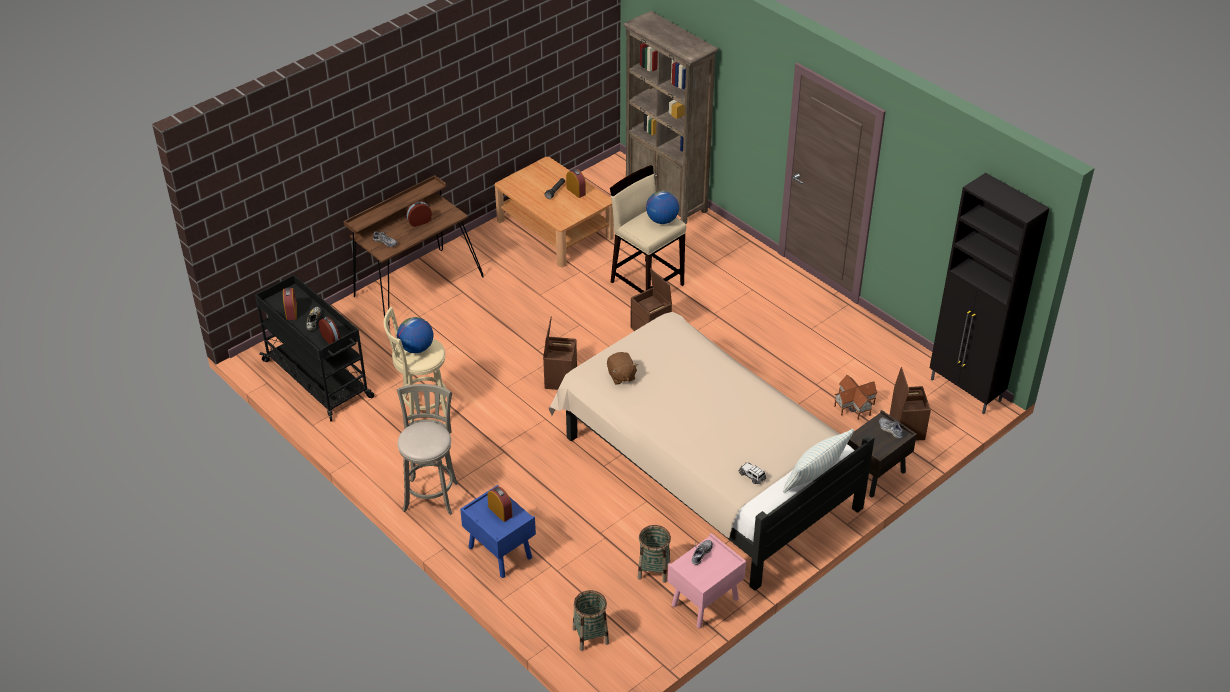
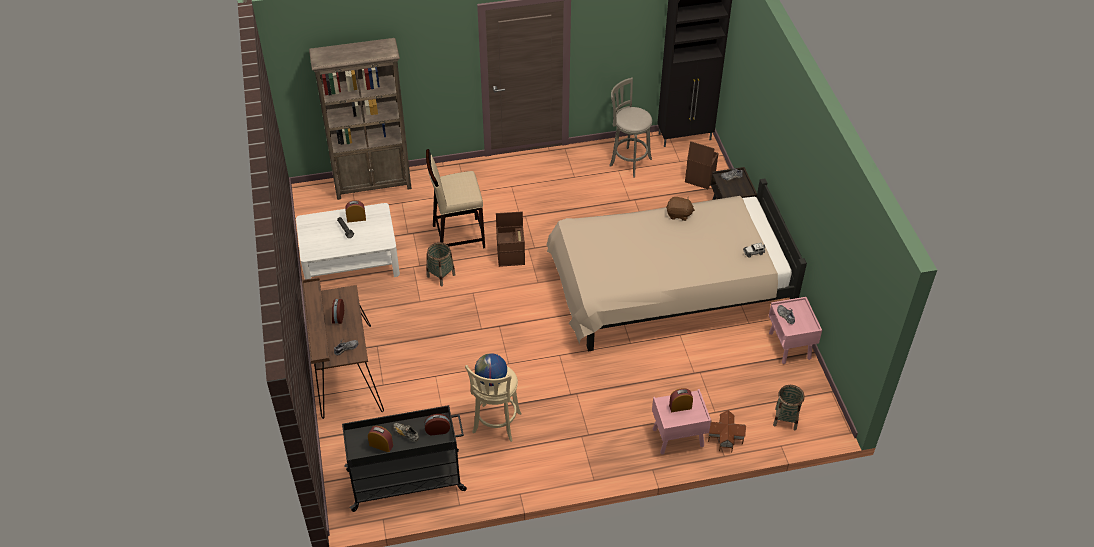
camera: 60 degrees left, 5 degrees up
grey stool [397,384,459,515] -> grey stool moved to [609,77,652,178]
blue nightstand [460,485,536,578] -> pink nightstand [652,389,711,454]
brown coffee table [495,157,614,267] -> white coffee table [296,203,400,279]
brown storage box [543,316,577,390] -> none
brown plush toy [607,352,638,385] -> brown plush toy moved to [666,197,695,221]
basket [638,525,671,583] -> basket moved to [427,242,456,286]
globe [646,191,679,224] -> none
pillow [783,429,854,493] -> none
toy house [834,375,878,420] -> toy house moved to [708,410,746,453]

